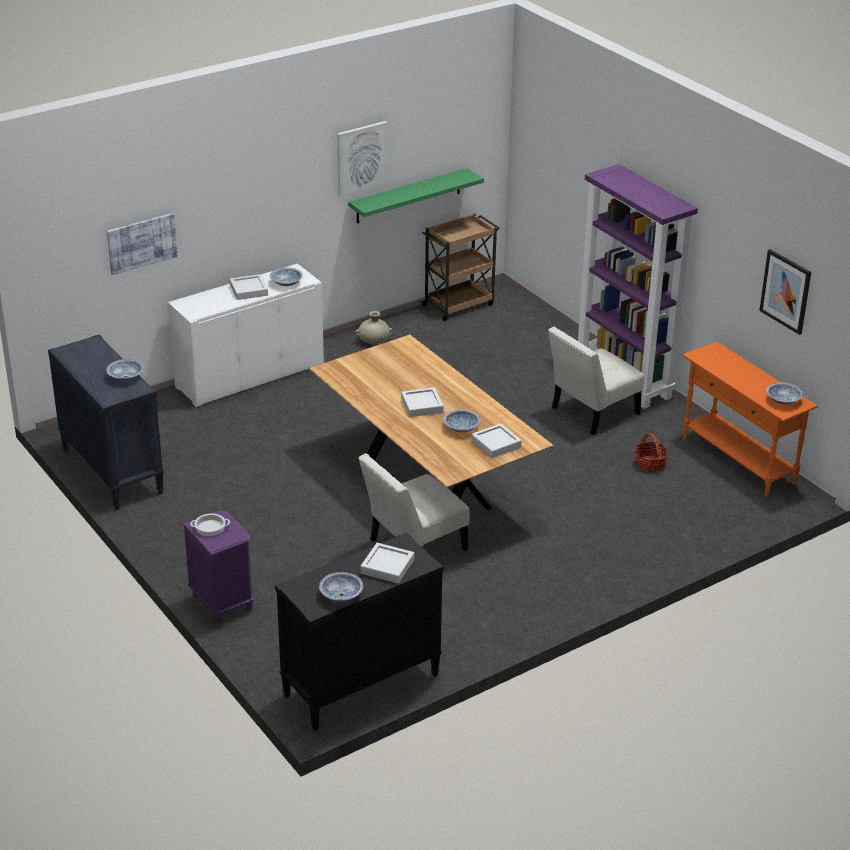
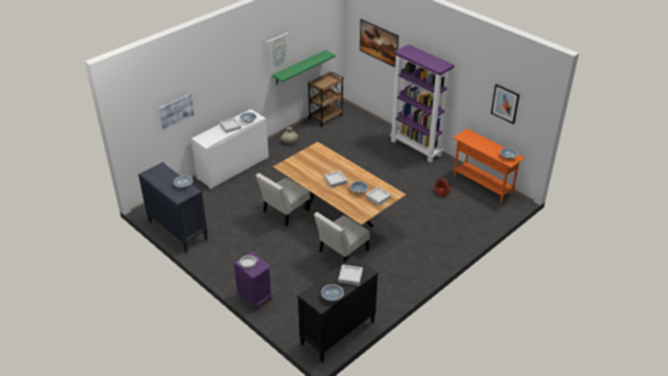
camera: 10 degrees left, 5 degrees up
white chair [548,326,644,435] -> white chair moved to [256,173,310,227]
none -> picture [360,19,399,67]

